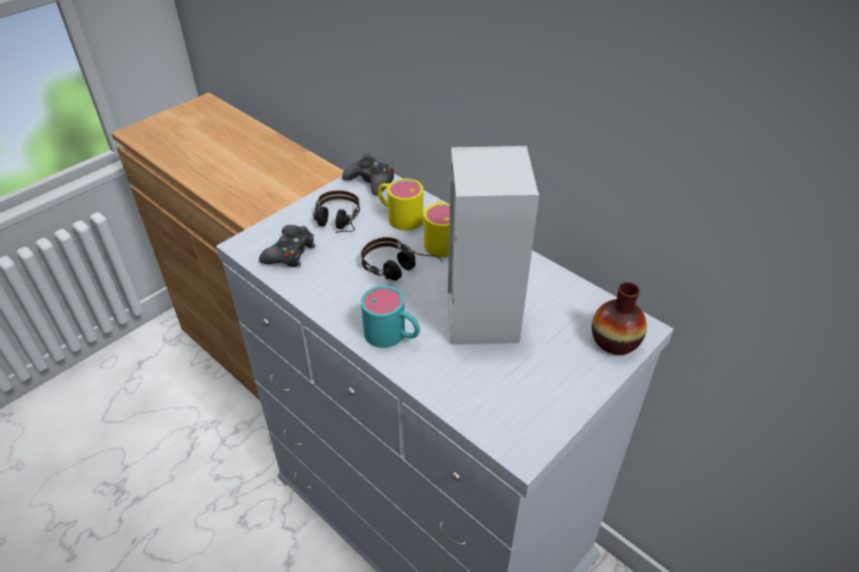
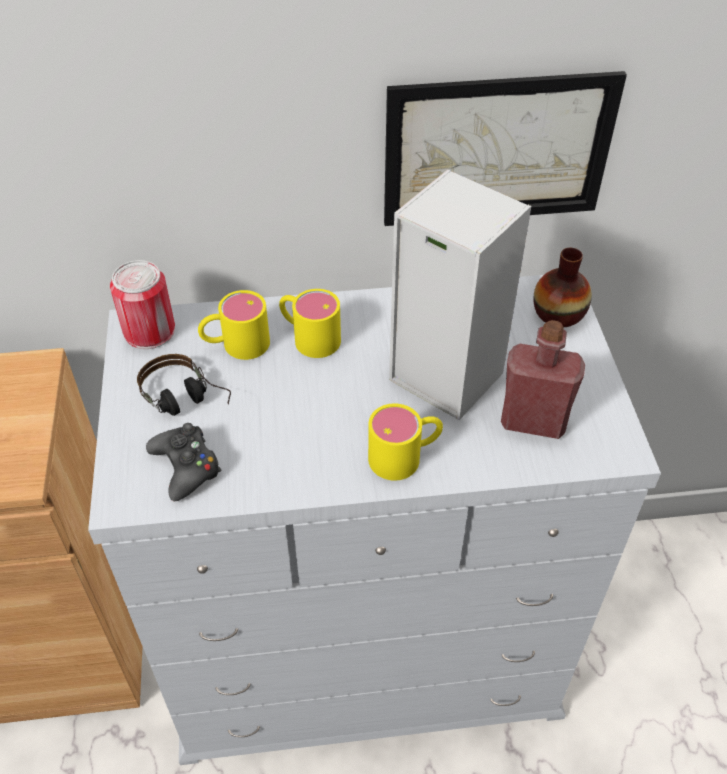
camera: 50 degrees left, 5 degrees up
black game controller [342,154,394,196] -> can [110,260,175,349]
headphones [361,237,443,281] -> none
turquoise mug [361,286,420,348] -> yellow mug [368,404,443,481]
none -> picture [384,71,627,226]
none -> red bottle [501,320,585,439]

